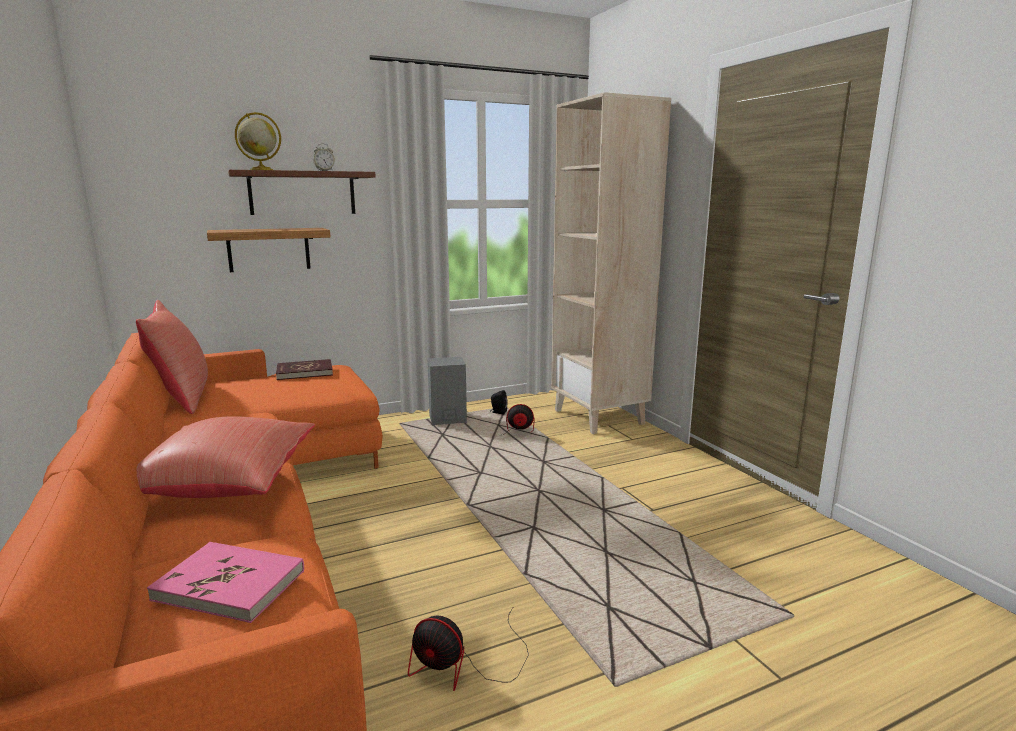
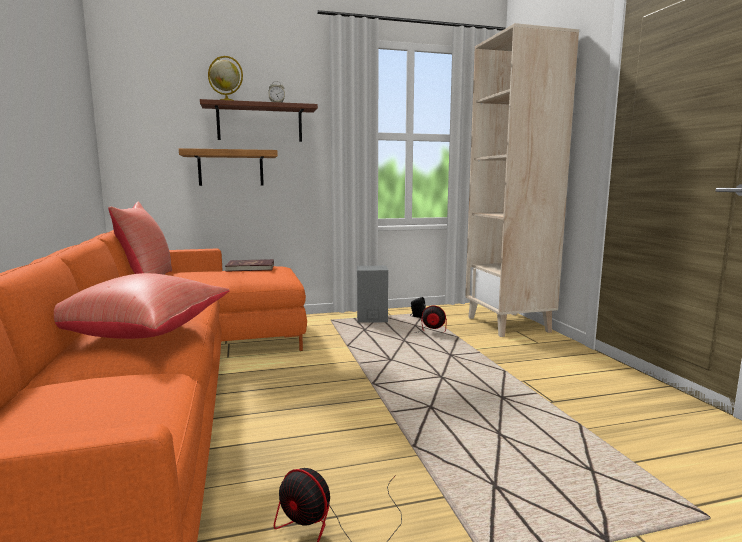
camera: 10 degrees right, 5 degrees down
pink book [147,542,304,623] -> none

